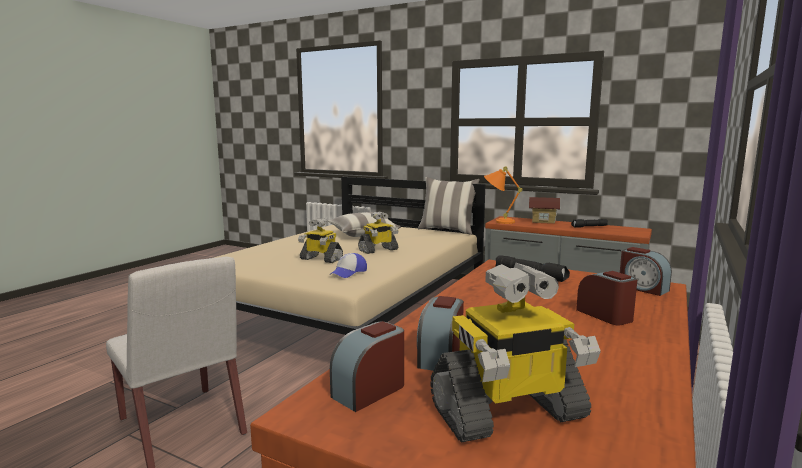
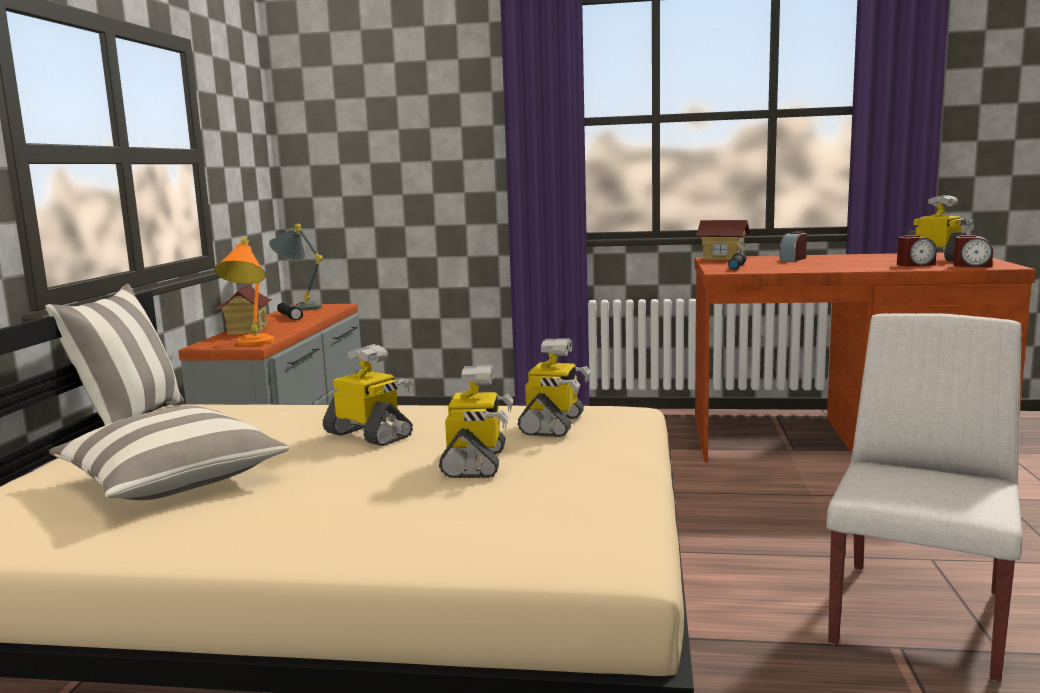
camera: 110 degrees left, 0 degrees up
cap [329,253,367,278] -> toy robot [517,338,591,437]
alarm clock [620,247,672,296] -> toy house [695,220,751,260]
none -> grey table lamp [269,224,323,310]

